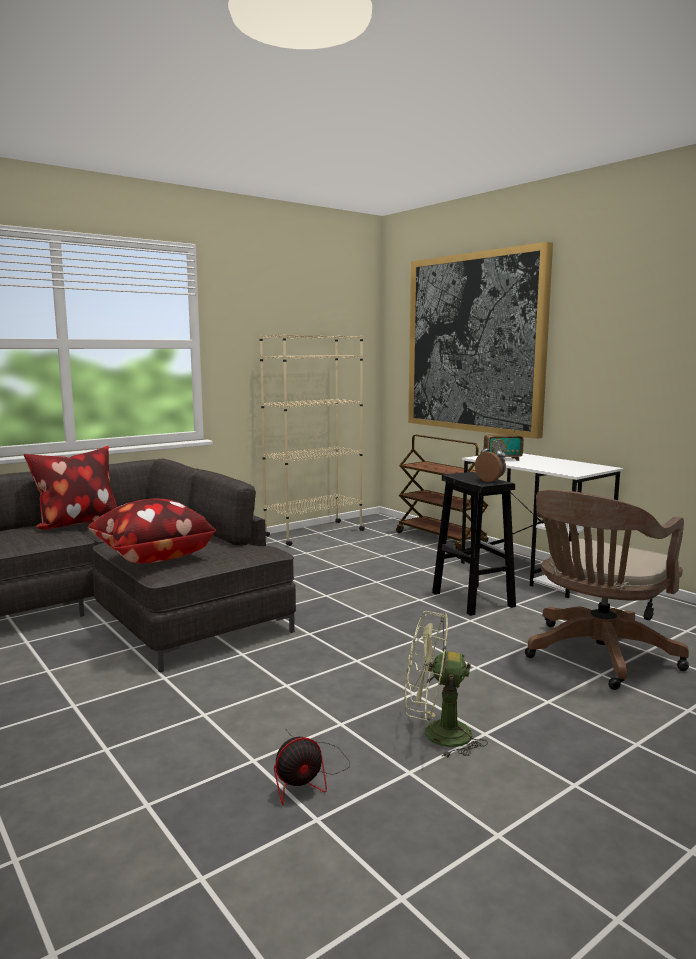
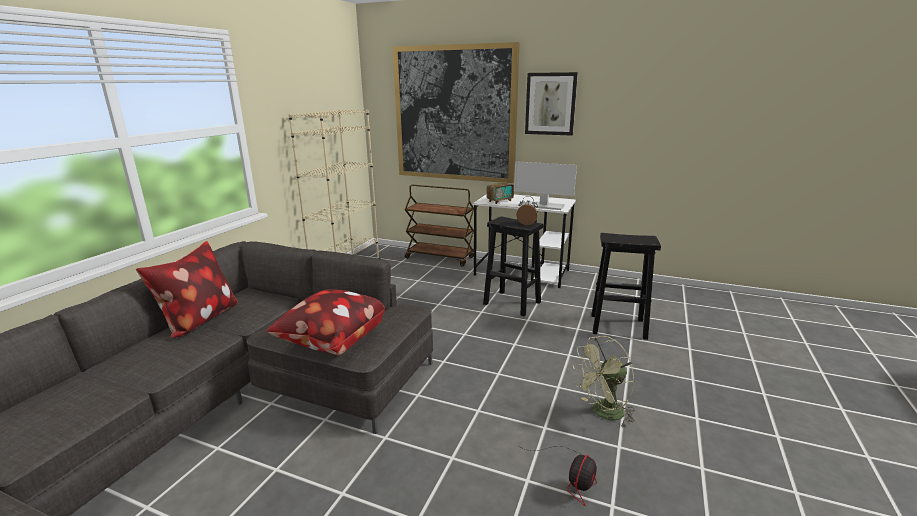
camera: 30 degrees left, 10 degrees up
brown office chair [525,490,689,690] -> black stool [591,233,661,340]
none -> monitor [514,161,577,210]
none -> picture [525,72,578,136]

